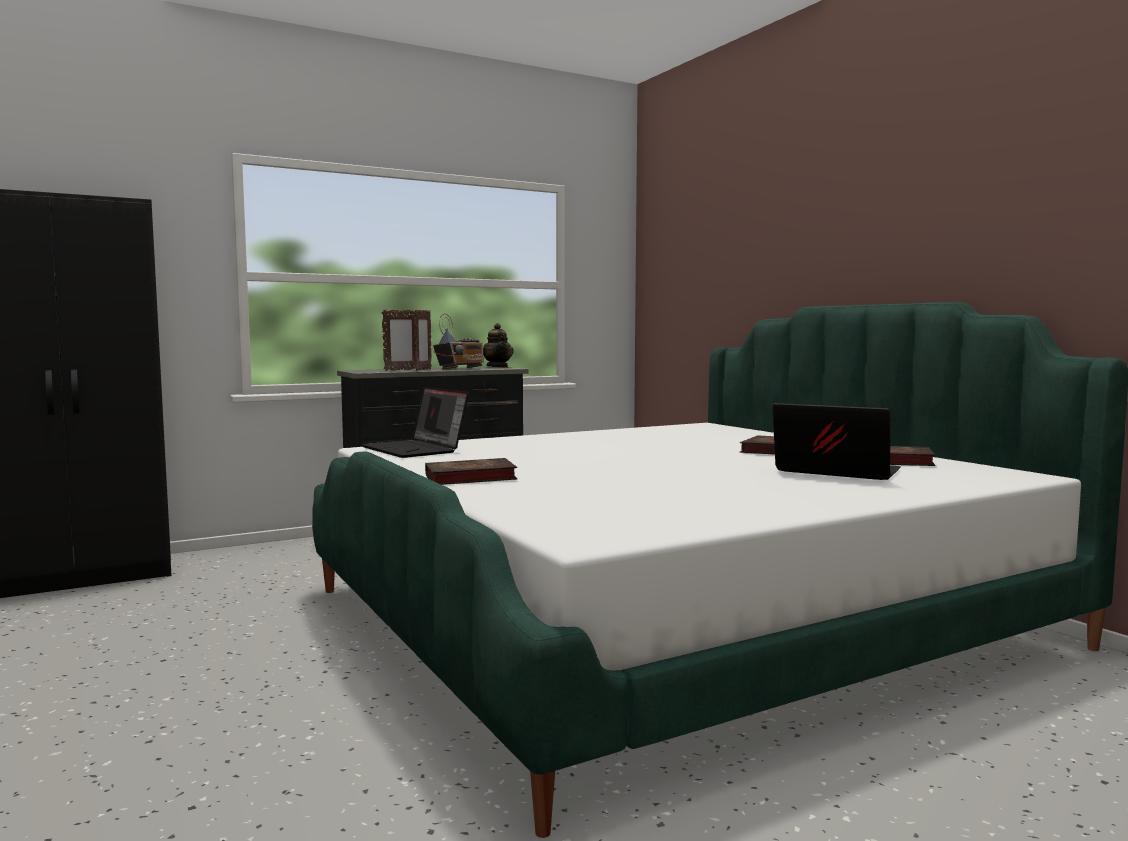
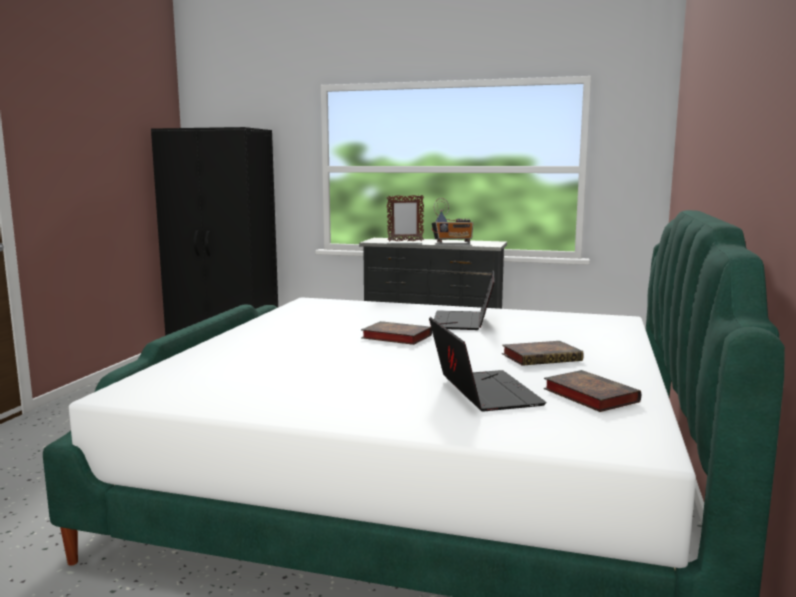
camera: 45 degrees right, 5 degrees up
laptop [362,387,469,458] -> laptop moved to [434,271,495,330]
picture frame [414,310,432,371] -> none
book [425,458,517,485] -> book moved to [361,321,432,345]
teapot [483,323,514,368] -> none

